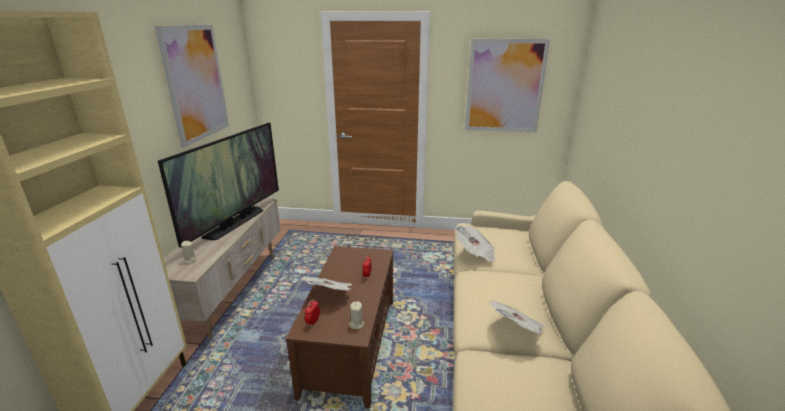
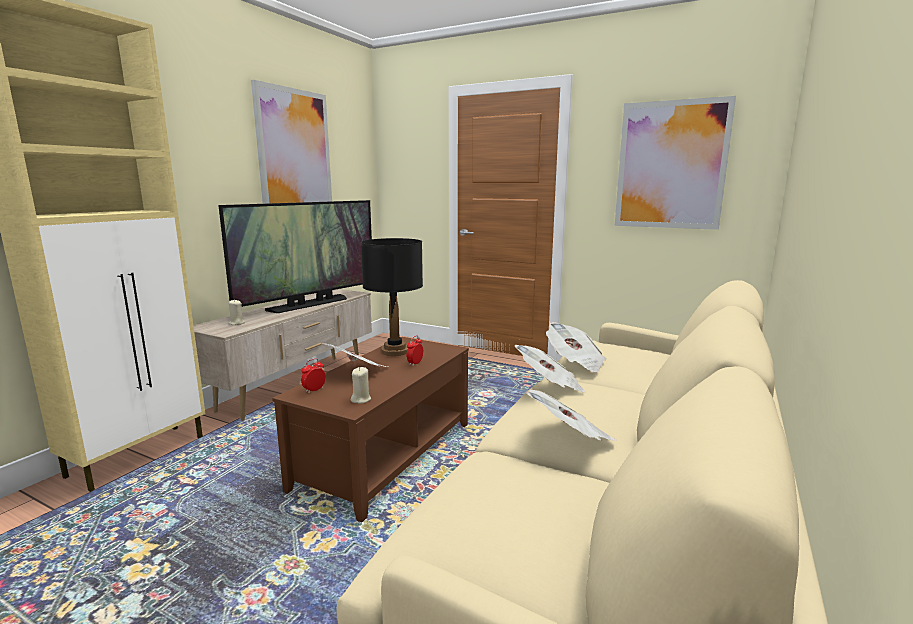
camera: 20 degrees right, 10 degrees down
none -> black table lamp [361,238,423,356]
none -> newspaper [515,345,586,393]

